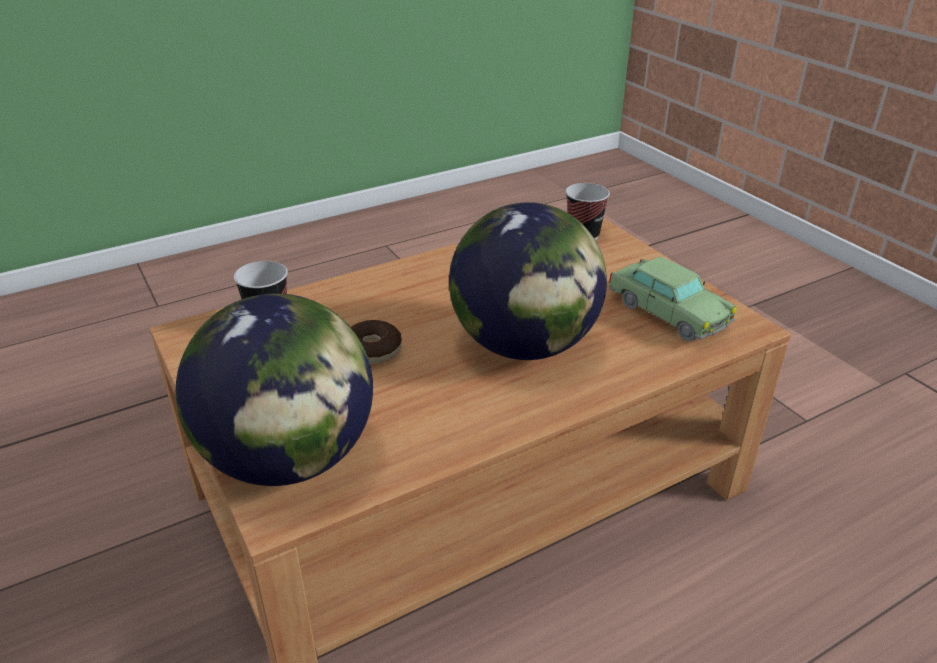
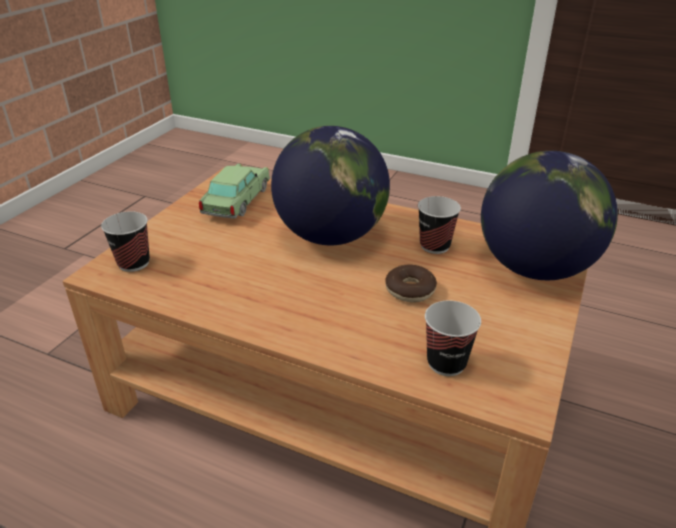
camera: 125 degrees left, 0 degrees up
none -> cup [418,196,461,254]

